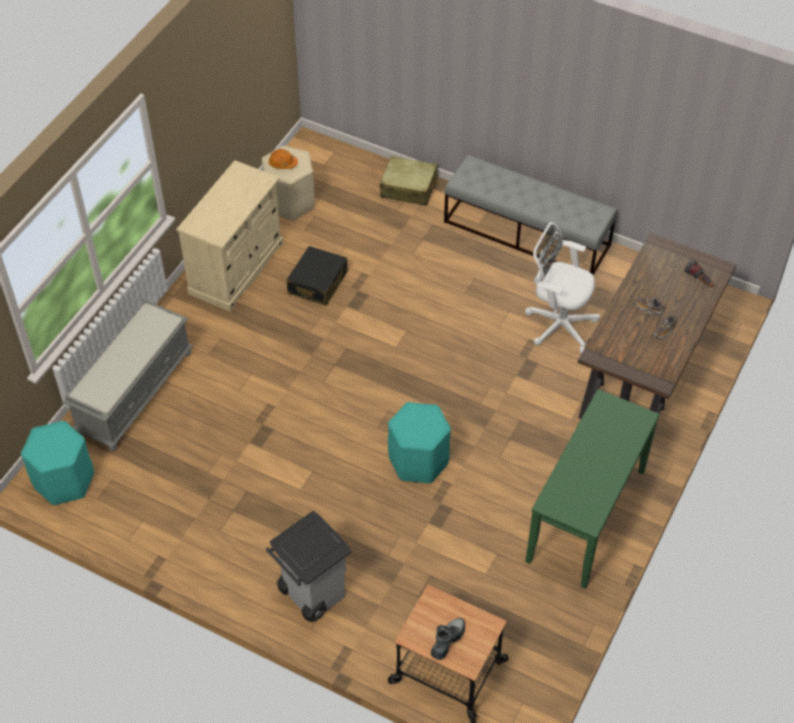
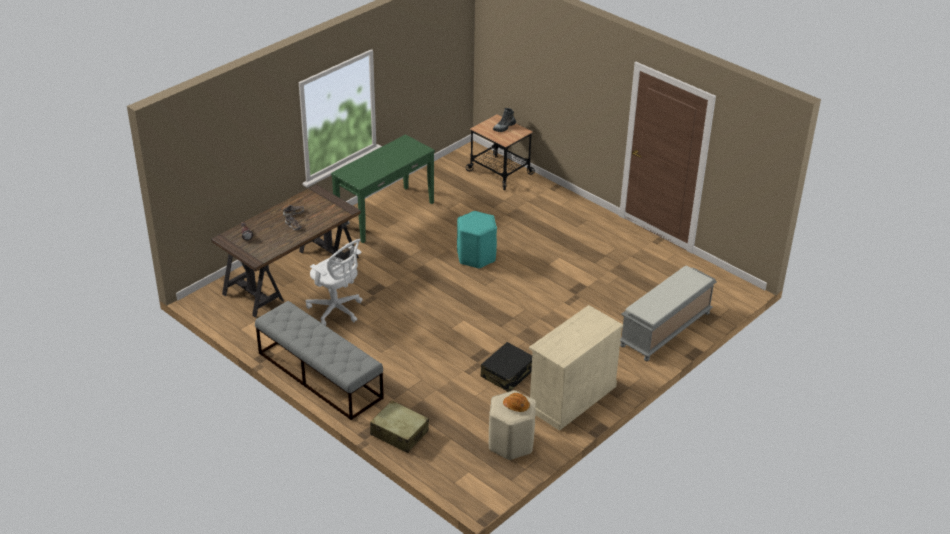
camera: 165 degrees left, 15 degrees down
turquoise stool [21,421,94,505] -> none
grey trash can [266,511,351,622] -> none

